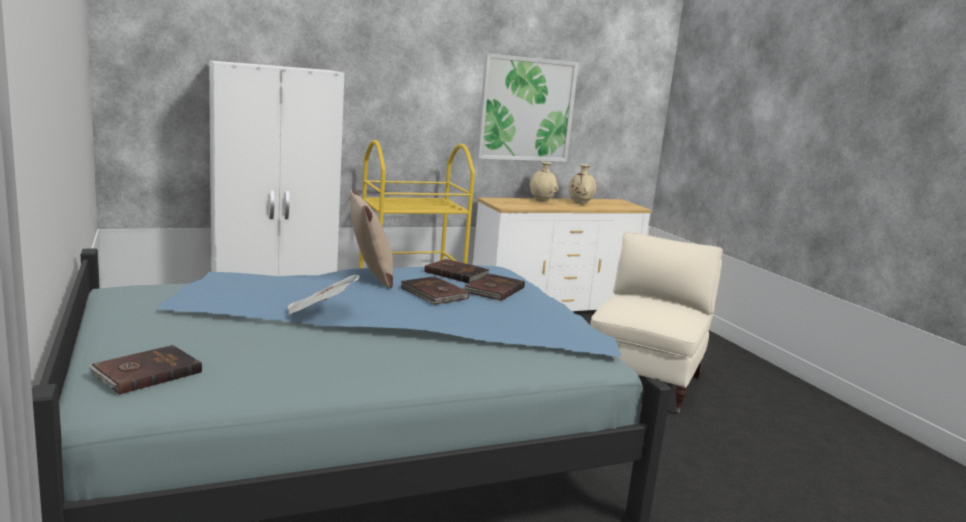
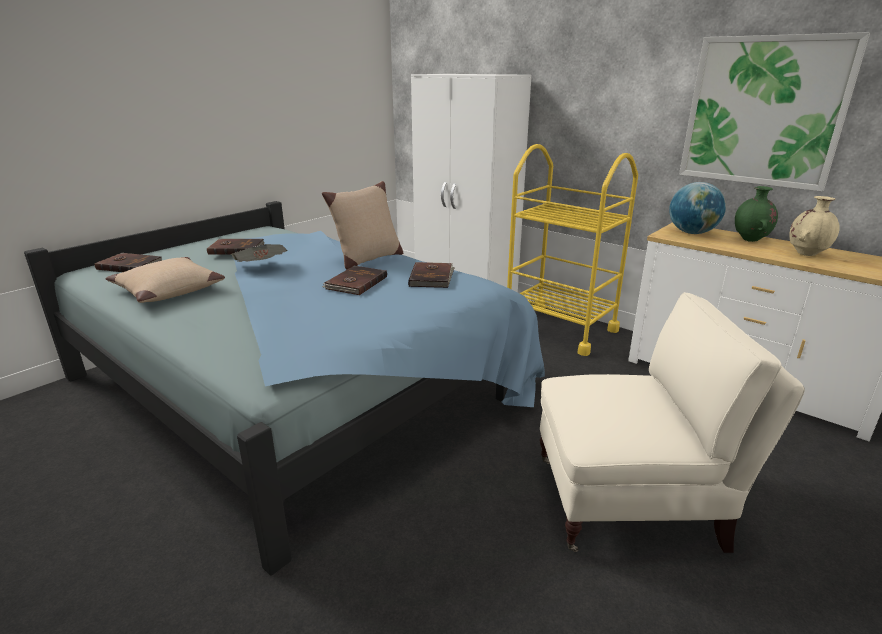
camera: 65 degrees right, 10 degrees up
brown book [463,273,525,301] -> brown book moved to [207,239,265,254]
beige vase [529,162,559,202] -> green vase [735,186,778,242]
none -> beige pillow [106,257,225,303]
none -> globe [669,182,726,234]

